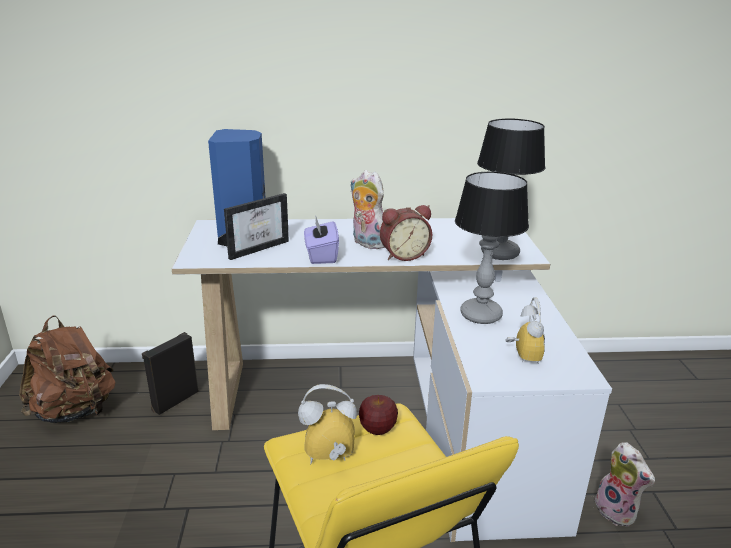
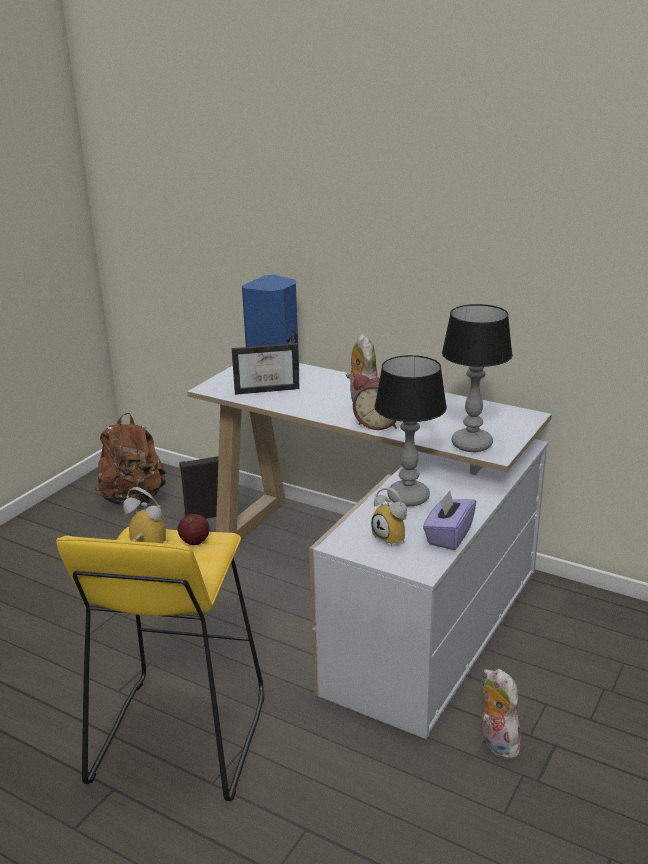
camera: 35 degrees right, 0 degrees up
purple tissue box [304,217,339,264] -> purple tissue box moved to [423,490,476,550]
alarm clock [505,297,545,363] -> alarm clock turned 105 degrees clockwise [371,487,407,547]
plush toy [595,442,655,526] -> plush toy turned 150 degrees clockwise [482,669,525,759]

